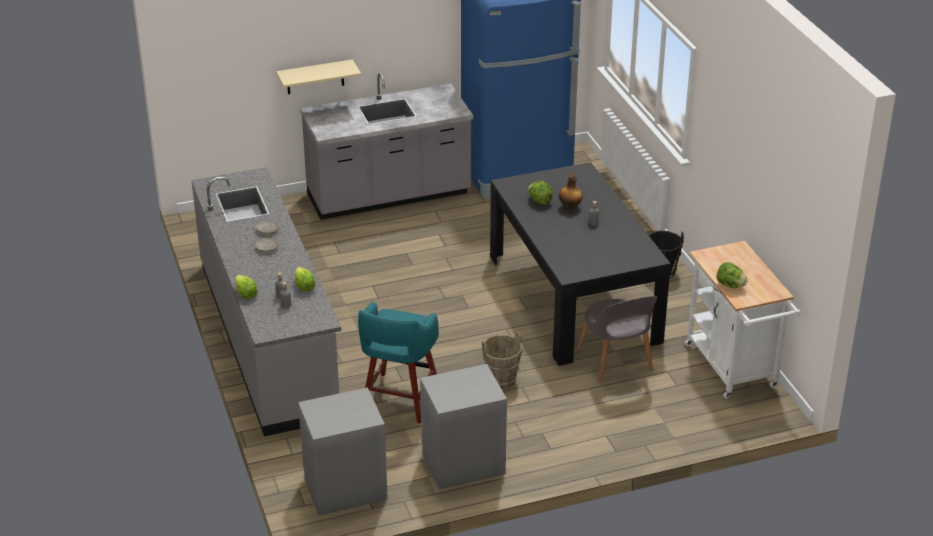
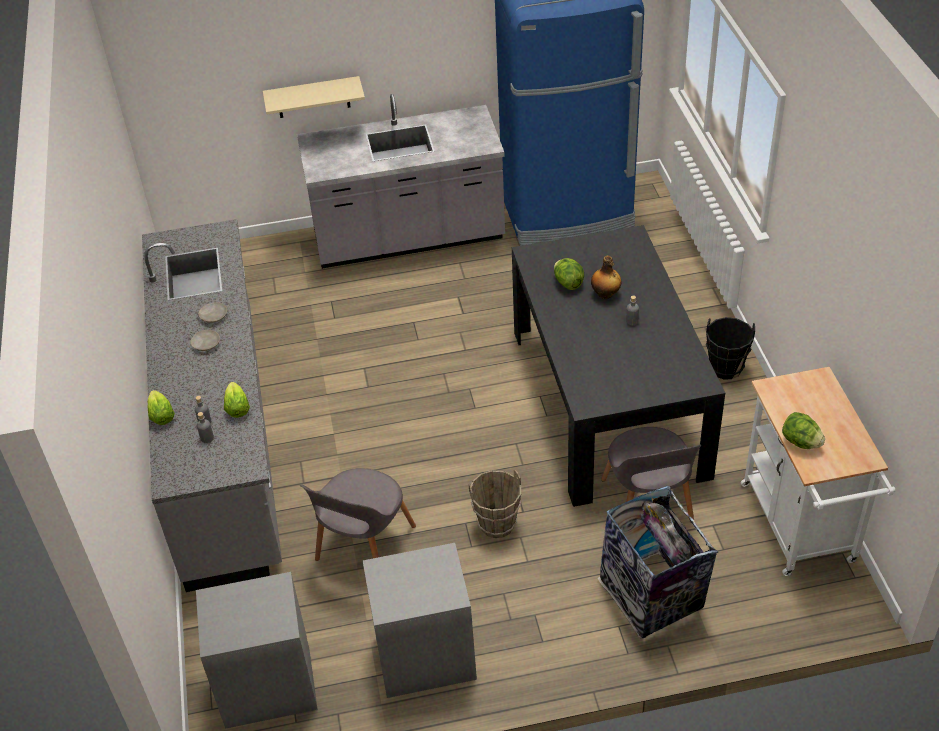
camera: 10 degrees right, 10 degrees up
turquoise stool [358,302,439,423] -> grey chair [300,468,416,561]
none -> trash can [597,485,719,638]

